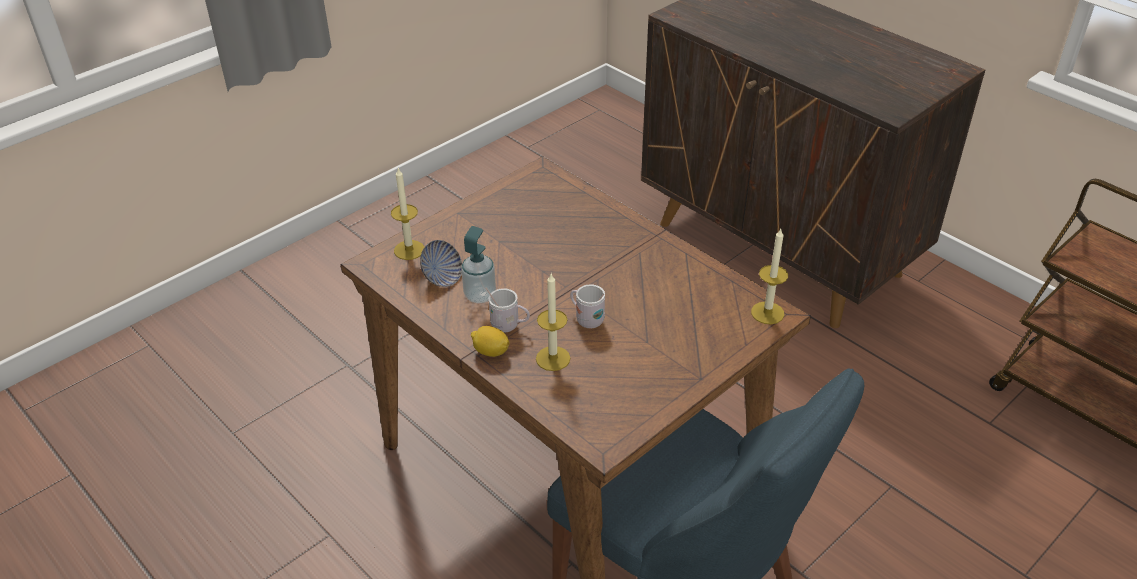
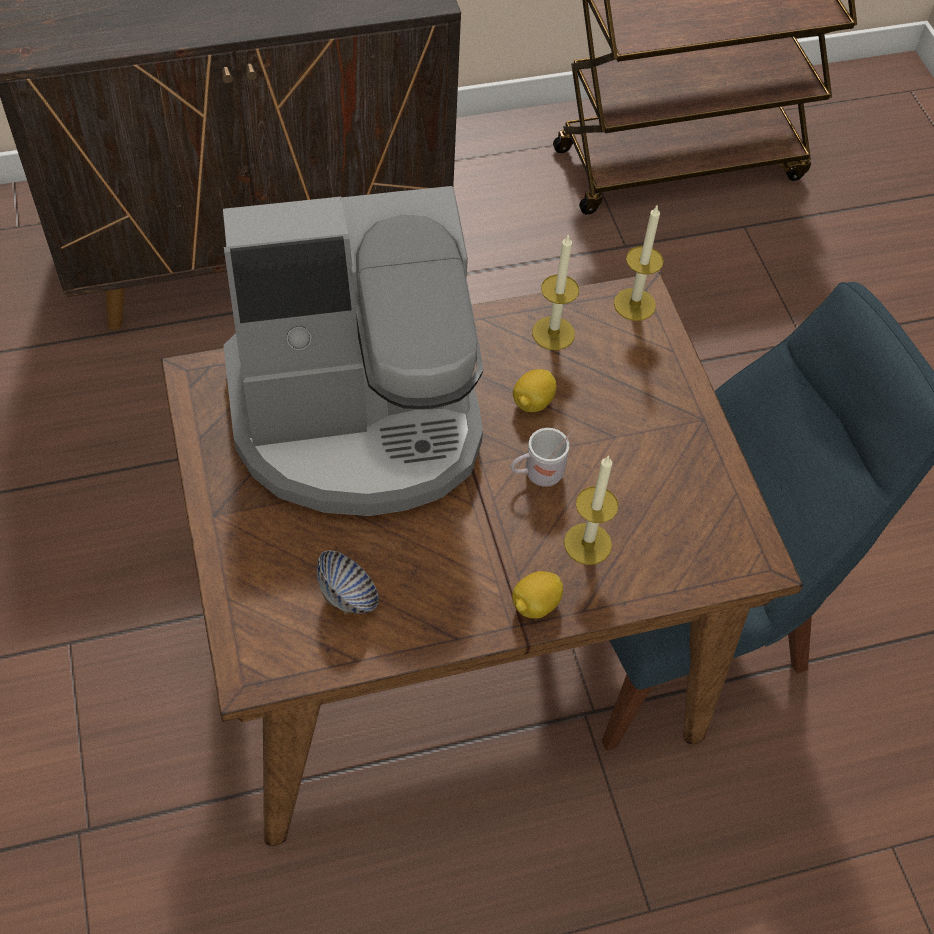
camera: 65 degrees left, 15 degrees up
candle [391,168,424,260] -> candle moved to [532,234,579,350]
soap dispenser [461,226,496,303] -> none
white mug [486,287,530,333] -> none
none -> coffee machine [223,186,483,516]
none -> lemon [513,369,556,412]

